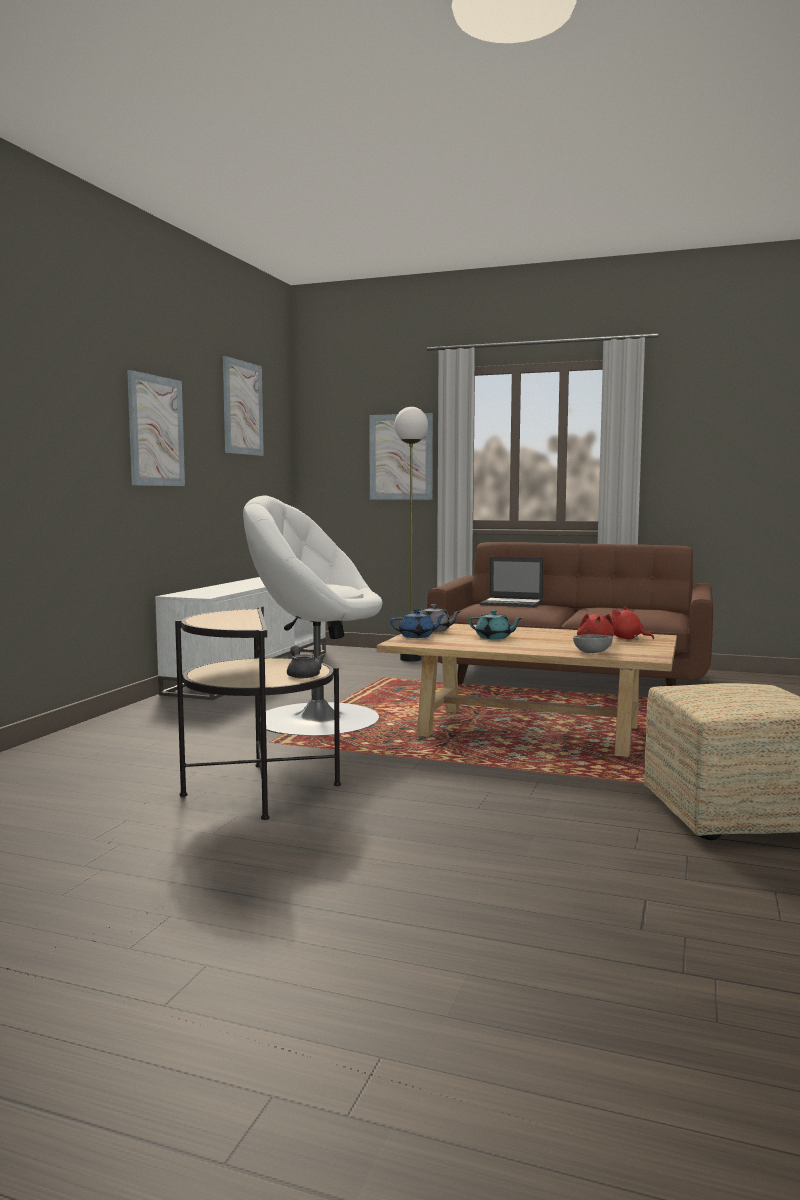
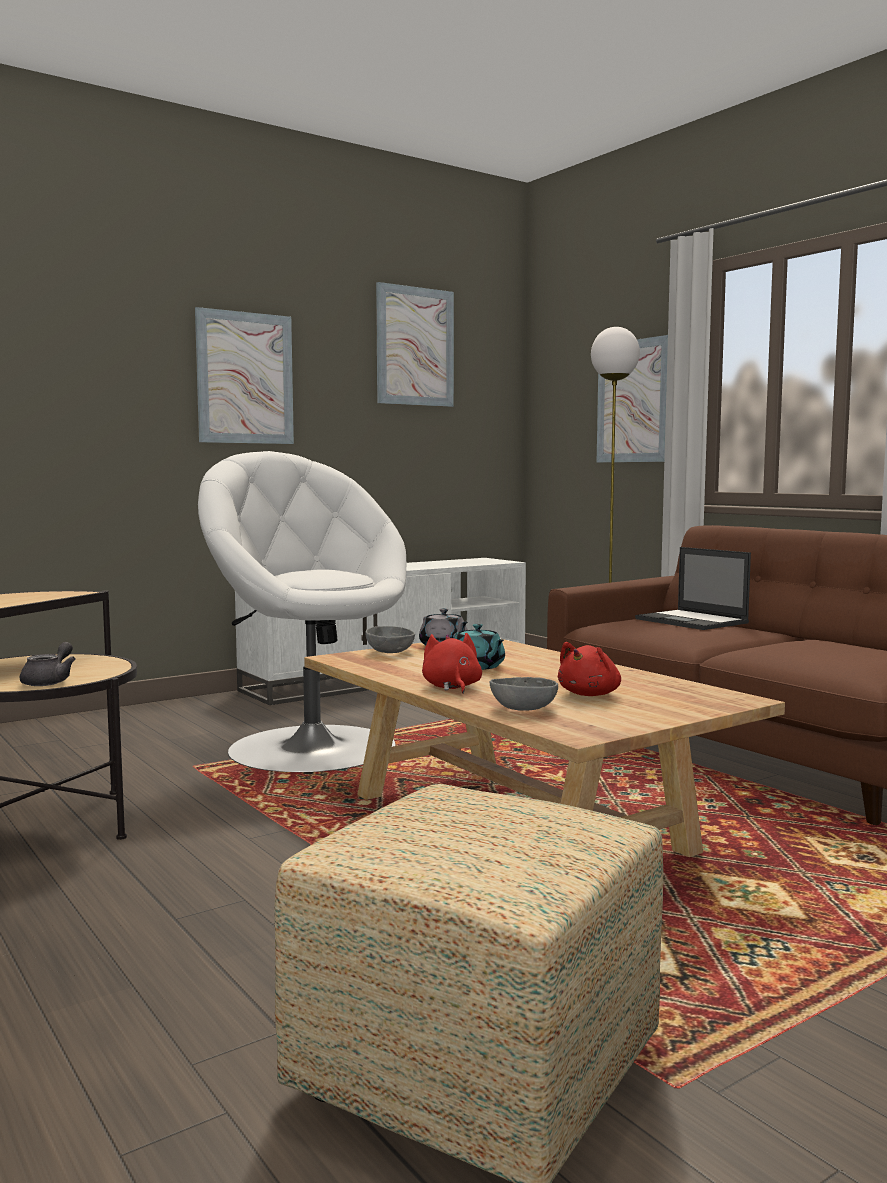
camera: 35 degrees right, 0 degrees up
blue teapot [390,609,446,638] -> grey bowl [365,626,415,653]
red plush toy [612,607,654,640] -> red plush toy moved to [422,633,482,694]

